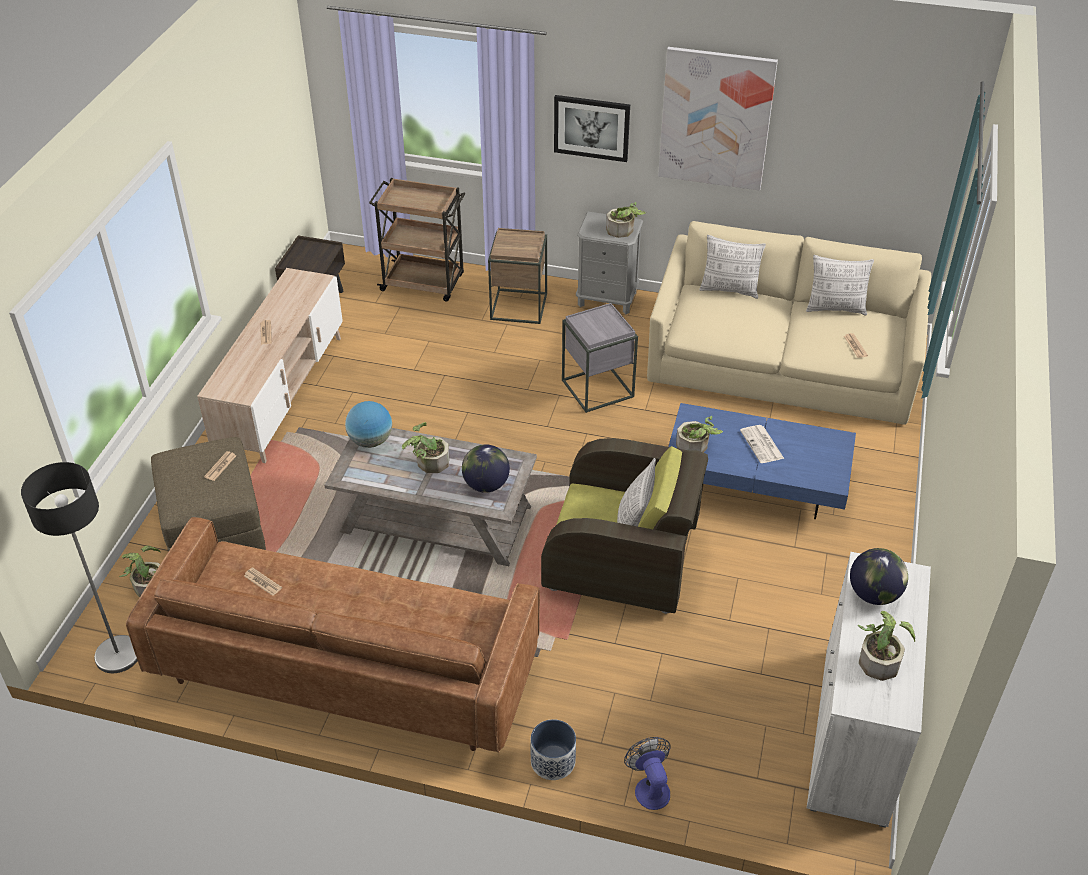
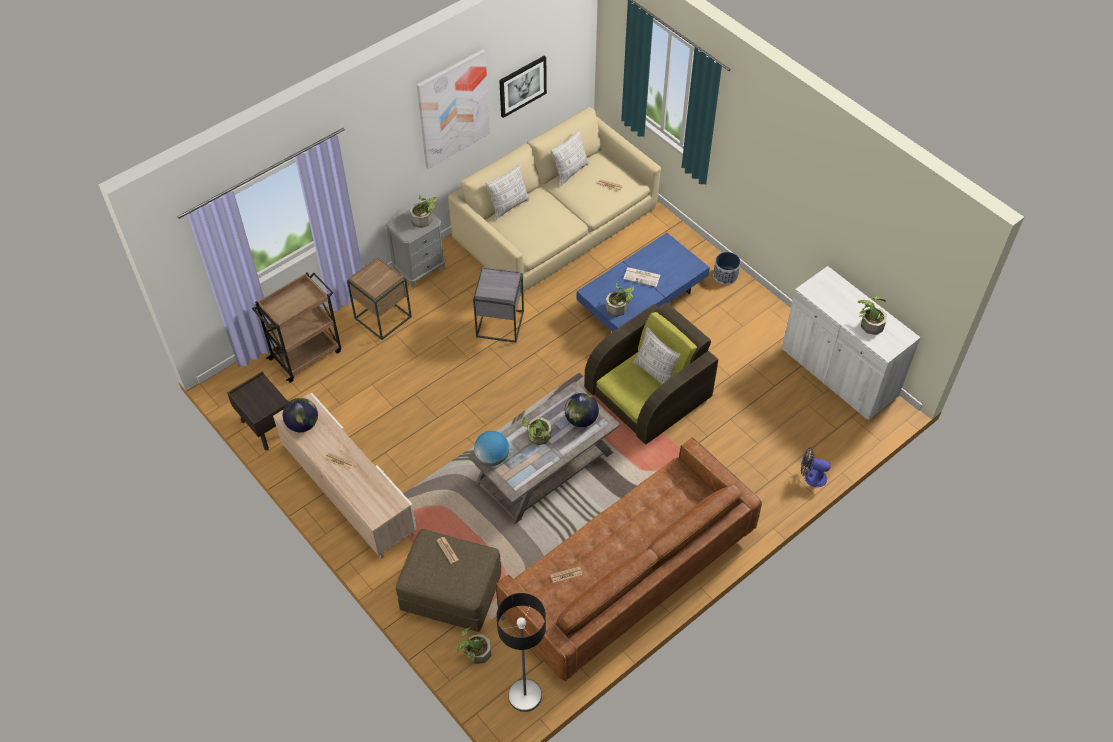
camera: 55 degrees left, 10 degrees up
planter [530,719,576,780] -> planter moved to [713,252,741,285]
picture [554,95,630,162] -> picture moved to [499,56,547,118]
globe [850,548,908,605] -> globe moved to [283,398,318,432]

